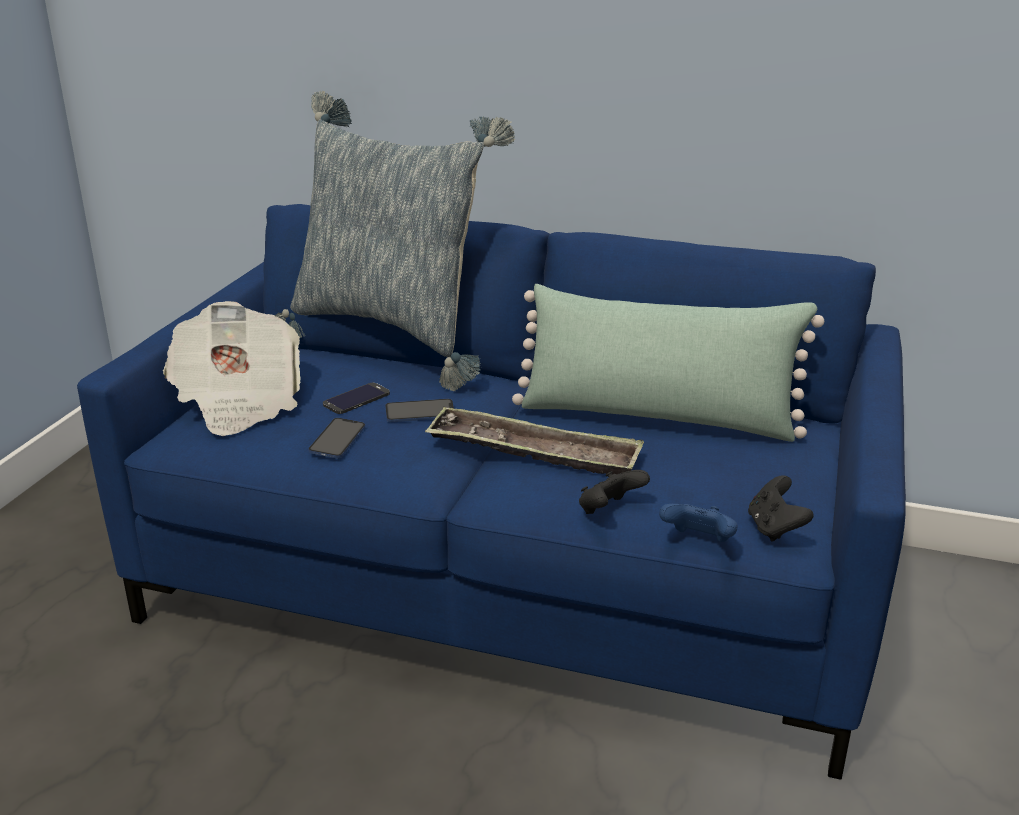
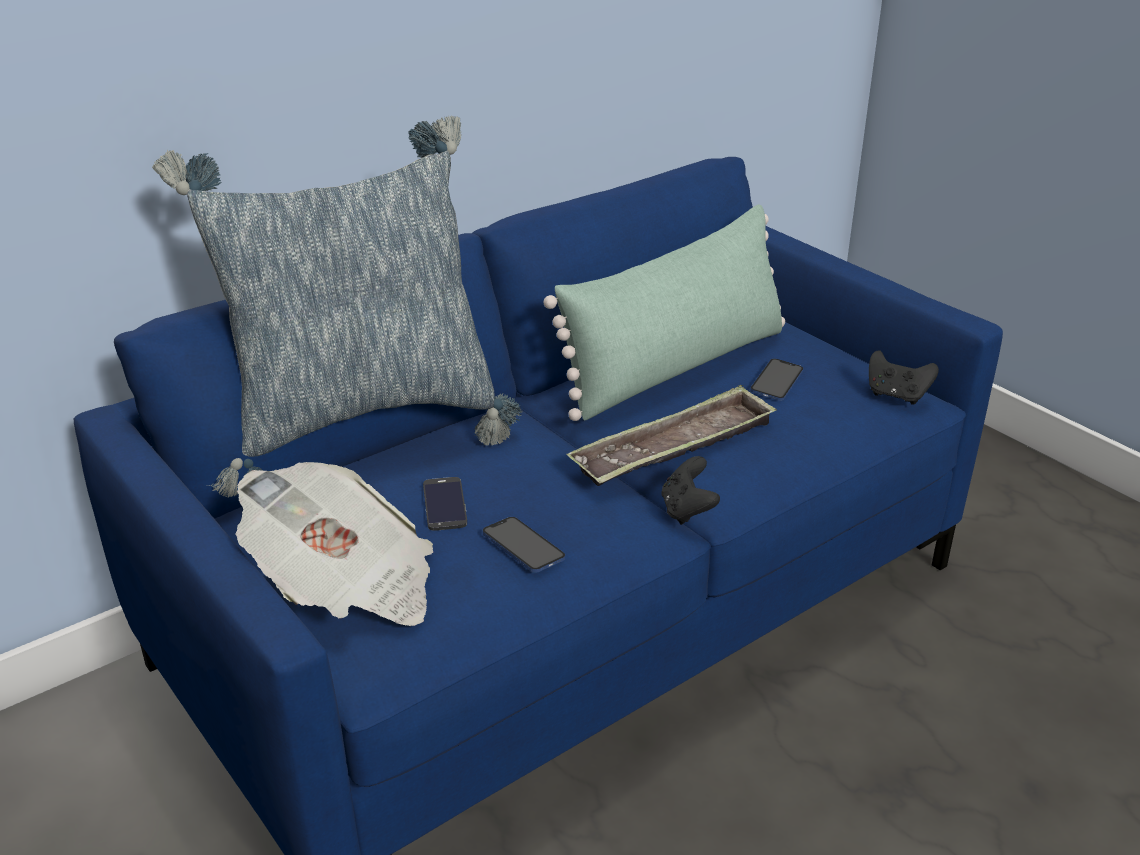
camera: 55 degrees left, 5 degrees up
phone [385,399,454,422] -> phone moved to [750,358,803,401]
black game controller [579,470,650,514] -> black game controller moved to [661,456,720,525]
blue game controller [659,504,738,542] -> none

